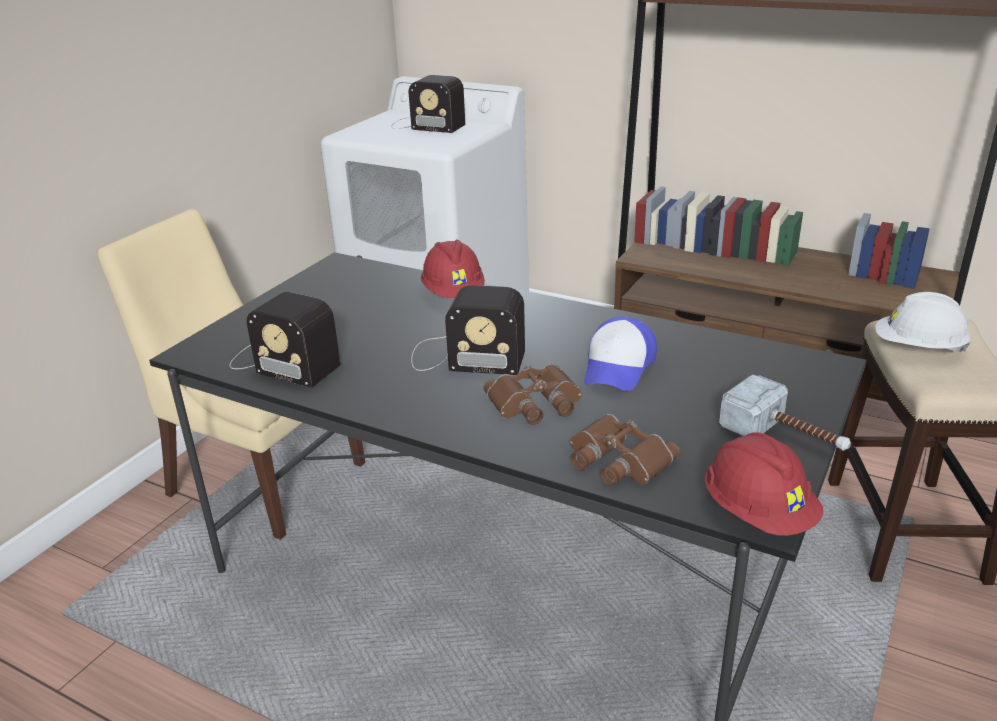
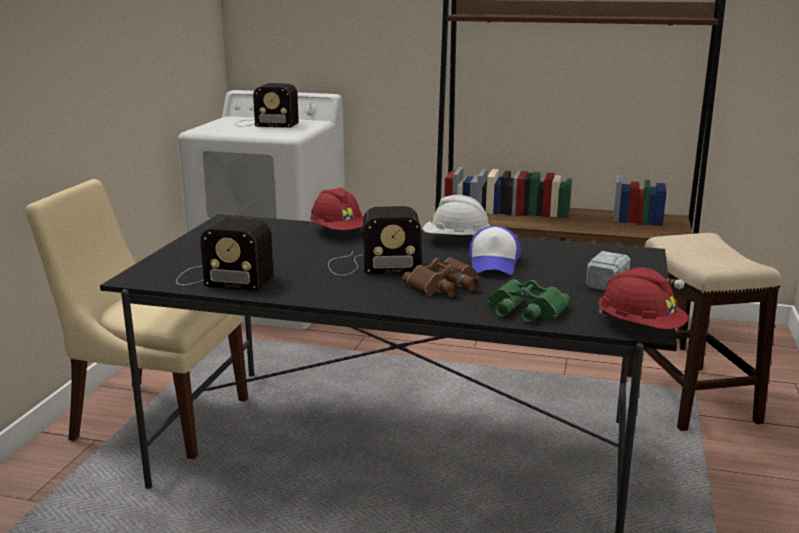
camera: 15 degrees left, 10 degrees down
brown binoculars [570,414,680,486] -> green binoculars [487,279,570,323]
white hard hat [875,292,971,352] -> white hard hat moved to [423,195,490,236]

